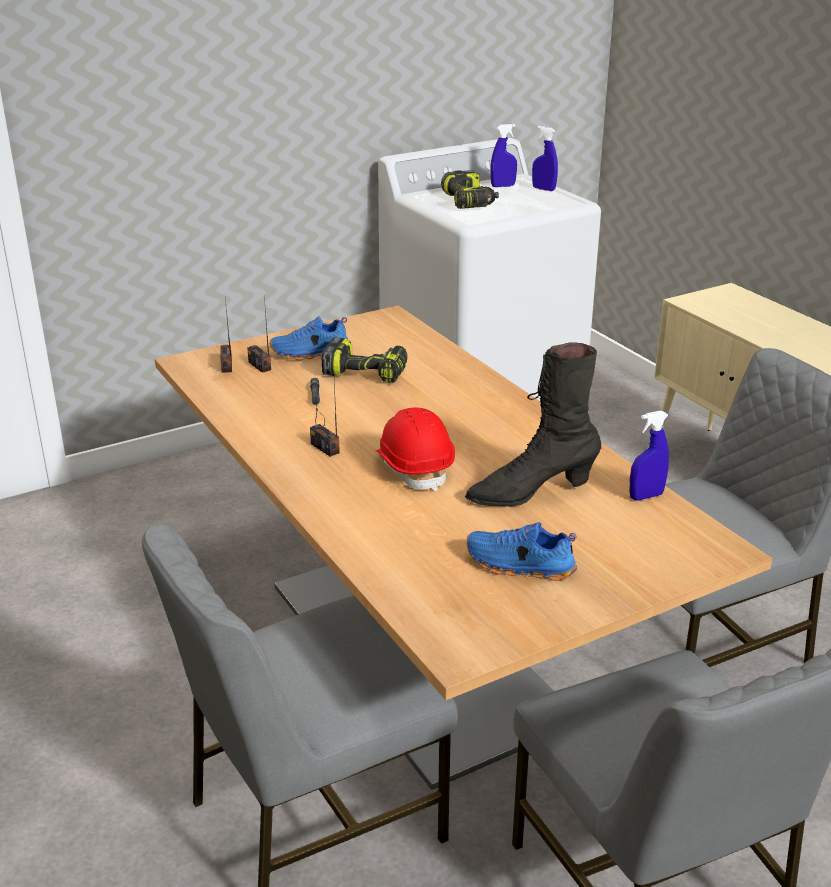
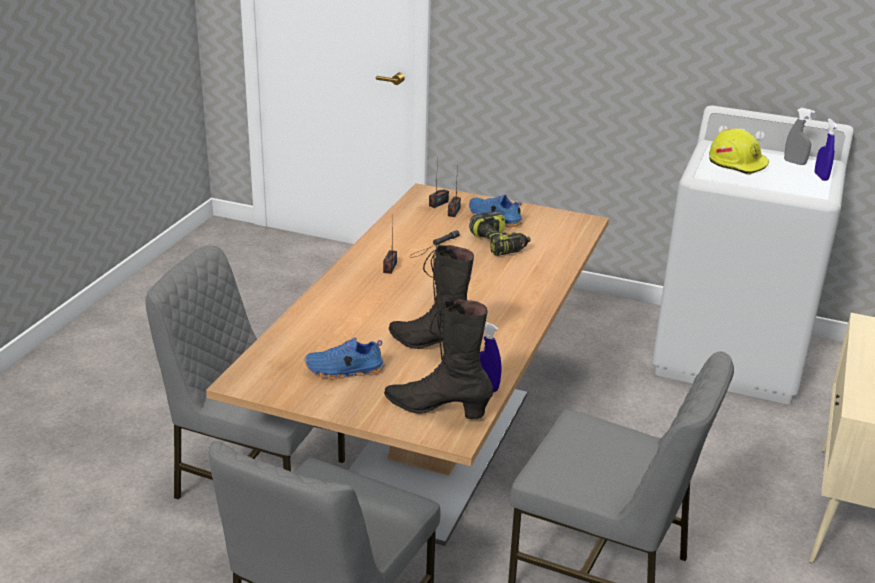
camera: 50 degrees right, 0 degrees up
red hard hat [376,407,455,491] -> none
power drill [441,170,499,209] -> yellow hard hat [709,128,769,175]
blue shoe [466,522,577,581] -> blue shoe turned 75 degrees counterclockwise [305,337,384,380]
blue spray bottle [490,124,517,187] -> grey spray bottle [784,108,815,165]
none -> black boot [384,299,493,419]

